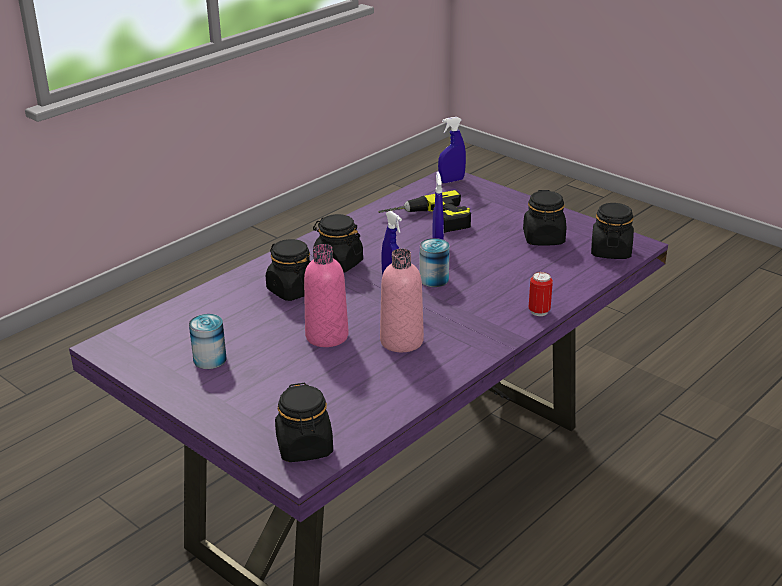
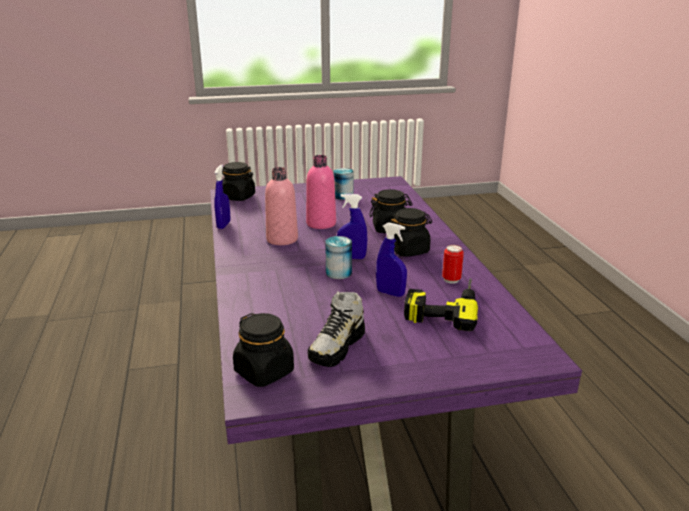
camera: 125 degrees right, 5 degrees down
blue spray bottle [438,117,466,183] -> blue spray bottle moved to [214,164,230,229]
black jar [523,190,566,246] -> shoe [308,291,365,367]
can [529,272,553,316] -> can moved to [442,245,464,284]

